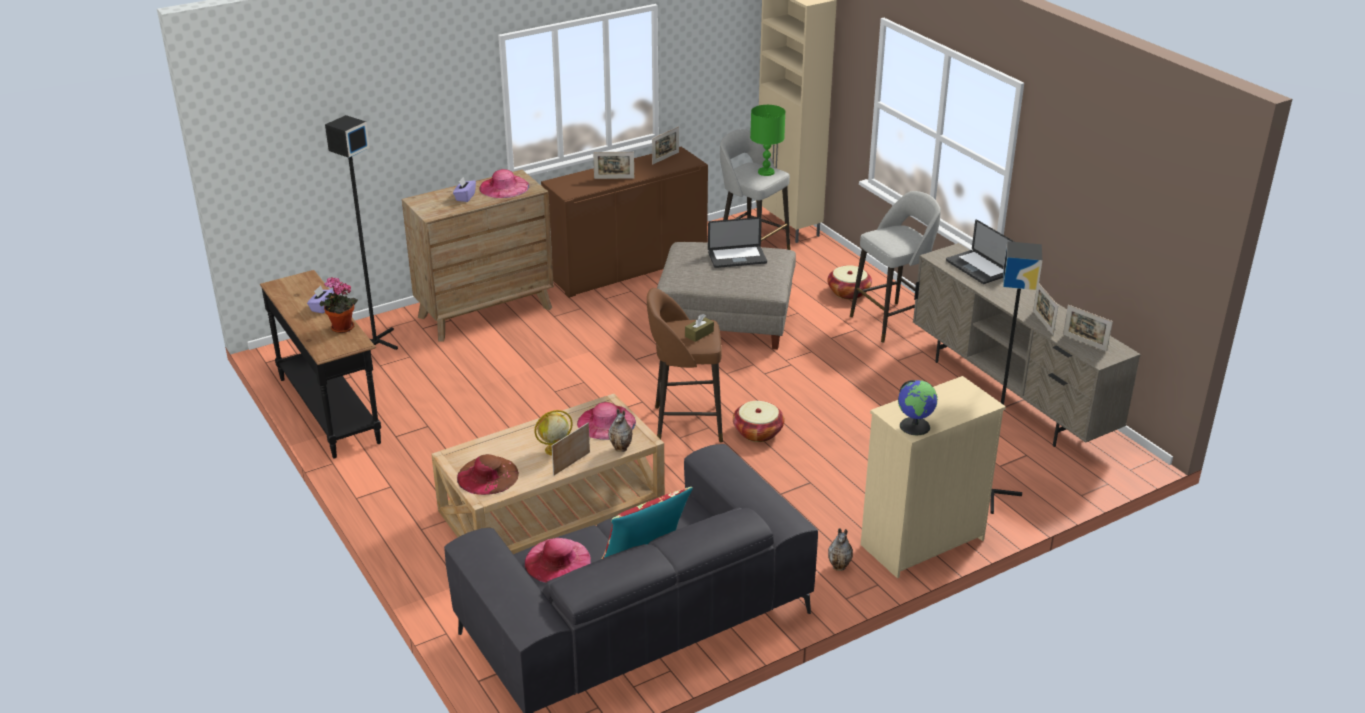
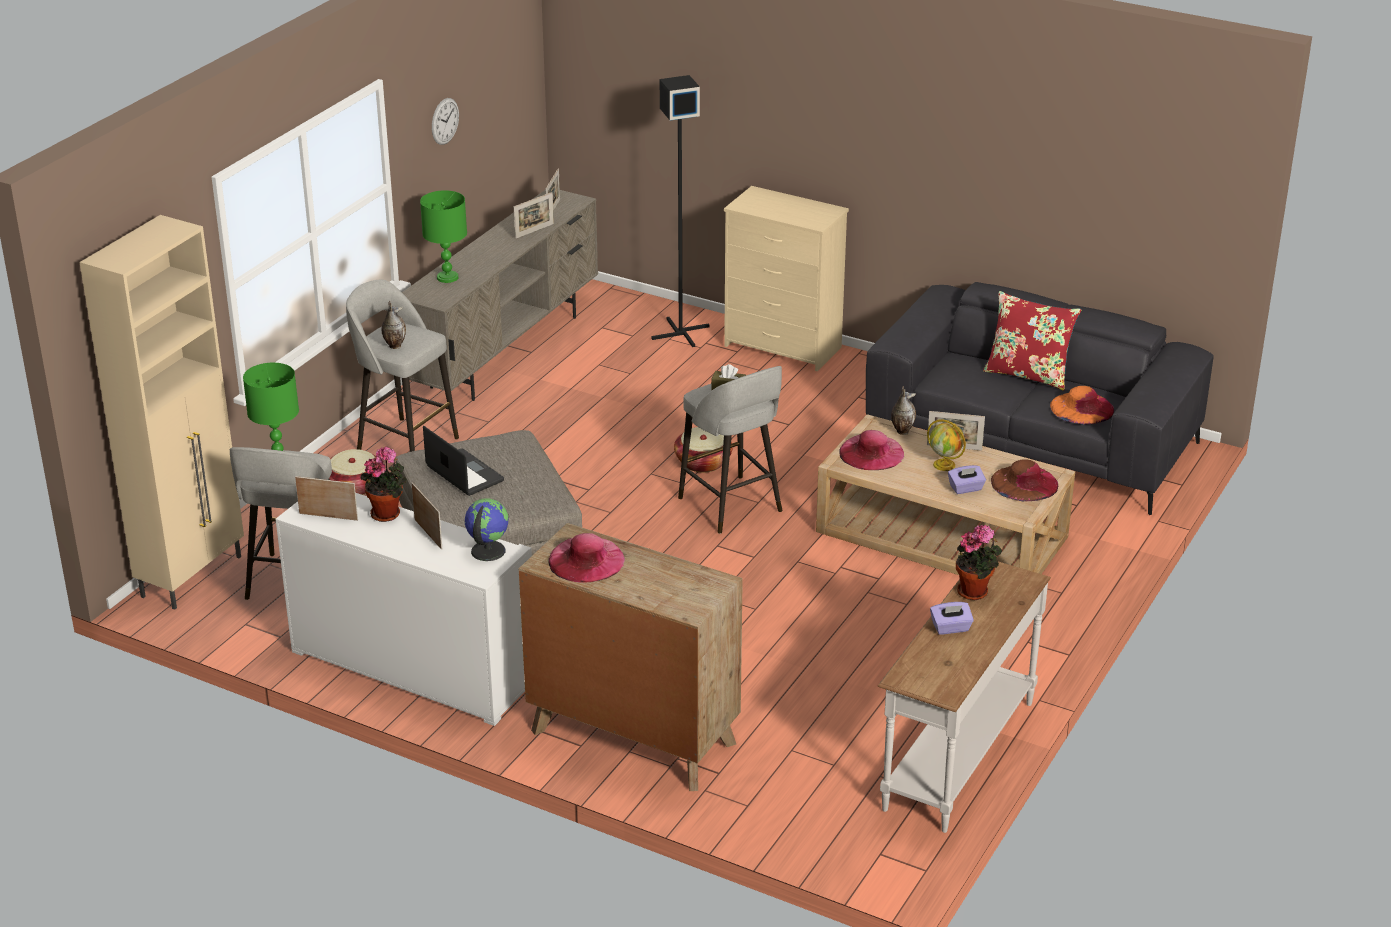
camera: 120 degrees left, 0 degrees up
black console table [260,270,381,459] -> white console table [877,562,1051,833]
black floor lamp [325,115,398,350] -> none
purple tissue box [453,177,476,202] -> purple tissue box moved to [948,465,986,494]
pink hat [525,538,591,583] -> orange hat [1050,386,1114,425]
brown cabinet [541,147,708,298] -> white cabinet [275,493,532,726]
brown stool [647,288,723,442] -> grey stool [678,366,783,534]
vase [828,528,853,571] -> vase moved to [381,301,406,349]
globe [898,380,938,435] -> globe moved to [465,498,509,561]
laptop [946,219,1014,284] -> green table lamp [420,190,467,283]
none -> potted plant [360,447,407,522]
none -> wall clock [432,98,459,145]

